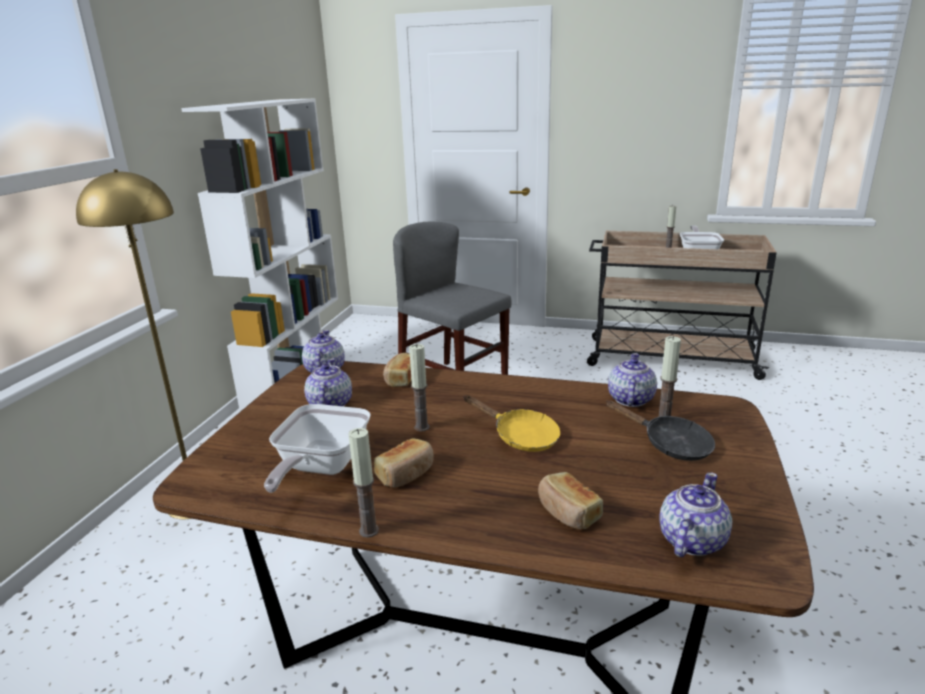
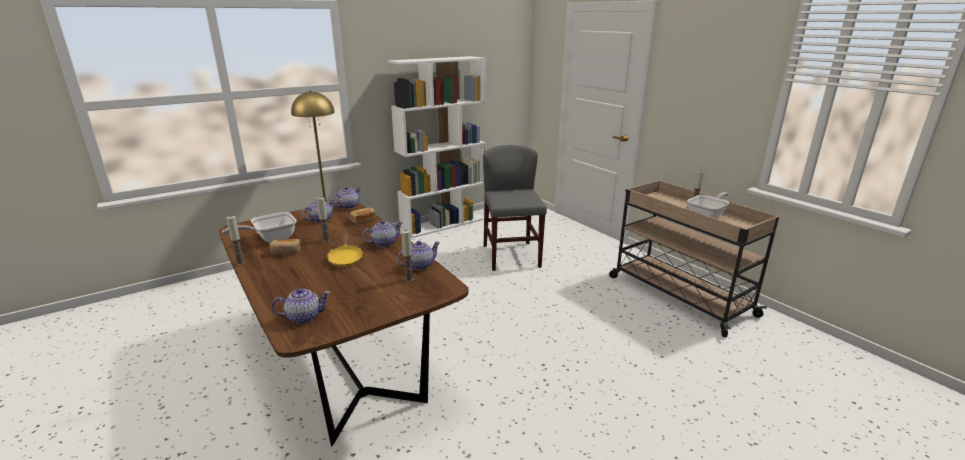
camera: 40 degrees right, 0 degrees up
bread [538,472,603,529] -> none
black frying pan [606,400,715,461] -> none
none -> teapot [362,220,403,247]

